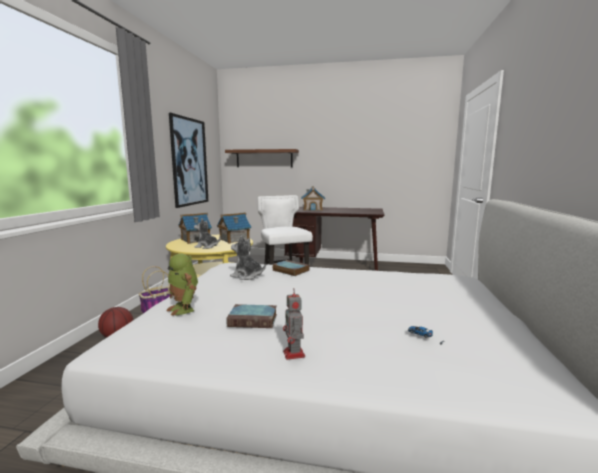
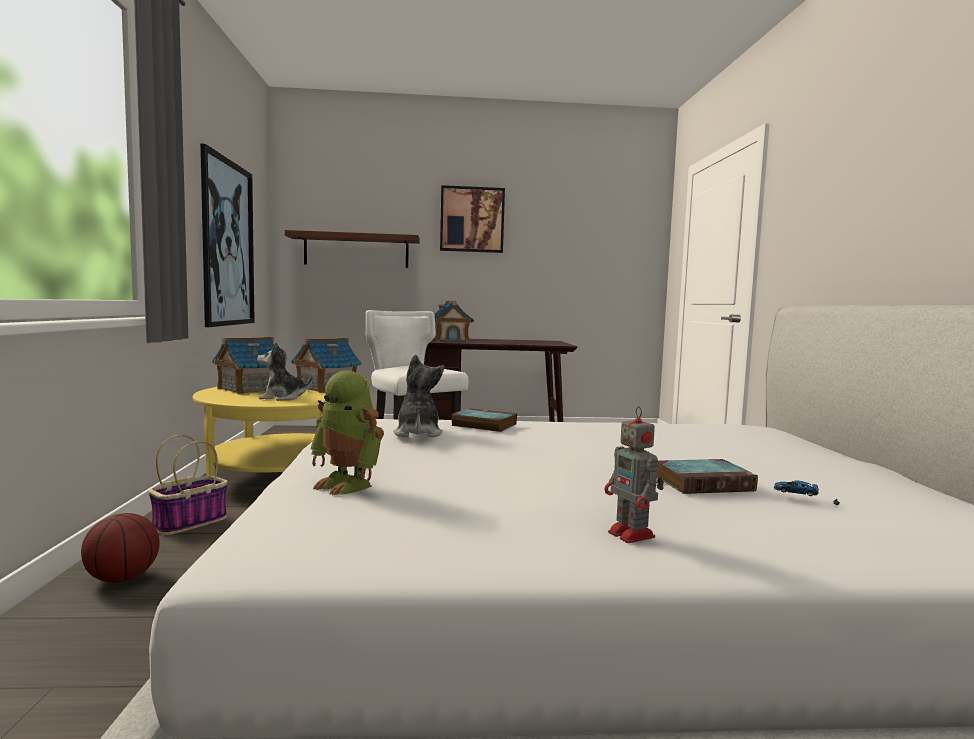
camera: 15 degrees left, 5 degrees down
book [226,304,277,328] -> book moved to [657,459,758,494]
plush toy [230,236,266,280] -> plush toy turned 75 degrees clockwise [393,355,444,437]
none -> picture [440,185,505,253]

